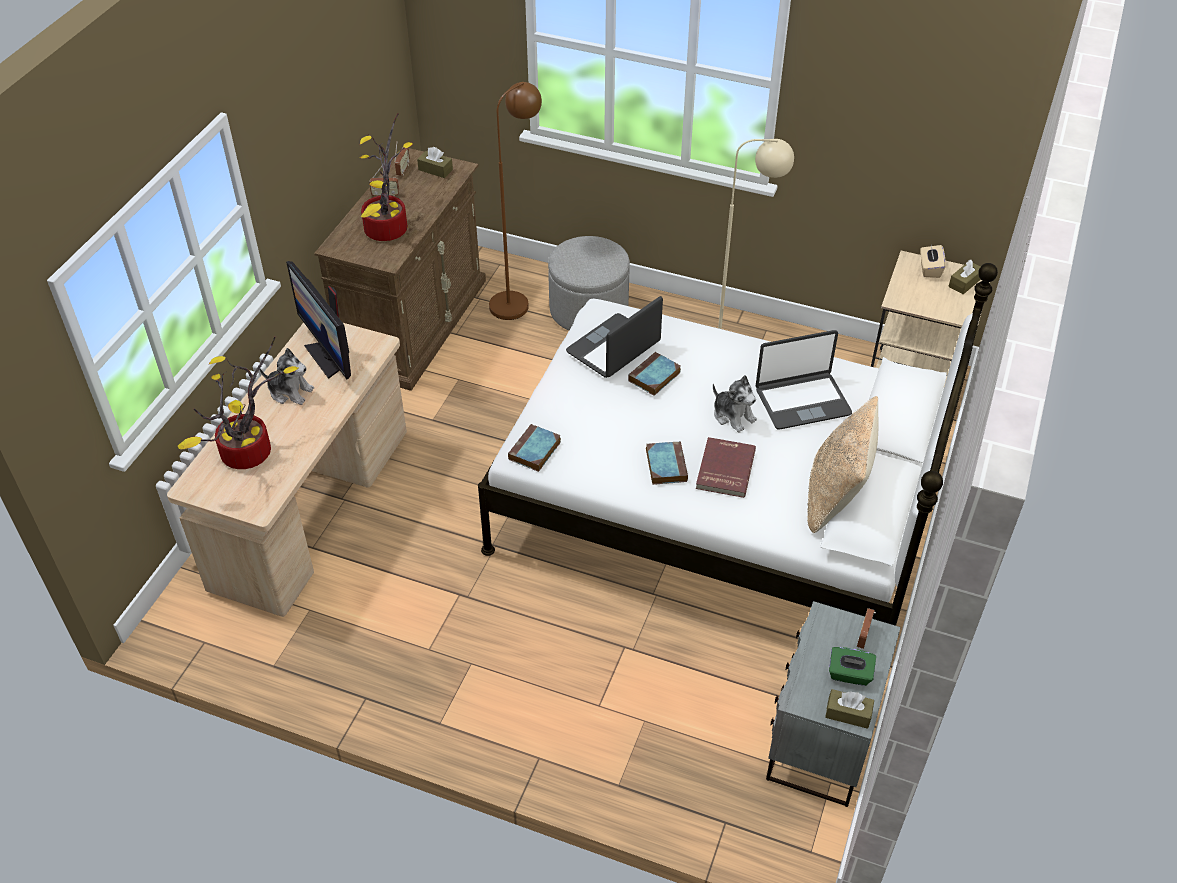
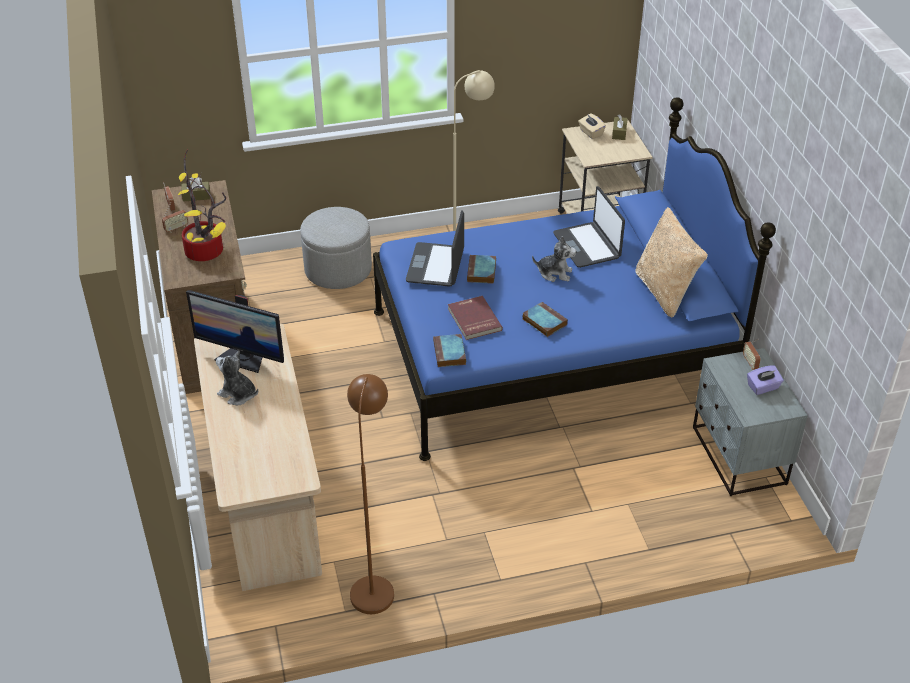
camera: 35 degrees left, 5 degrees down
potted plant [178,337,298,469] -> none
plush toy [260,348,314,405] -> plush toy turned 135 degrees counterclockwise [216,351,258,405]
white bed [478,263,998,626] -> blue bed [373,97,776,461]
brown floor lamp [489,82,542,320] -> brown floor lamp moved to [347,374,394,614]
red book [696,437,756,498] -> red book moved to [448,296,503,340]
laptop [756,330,852,430] -> laptop turned 120 degrees clockwise [553,186,625,268]
brown tissue box [825,689,874,729] -> none
green tissue box [829,647,876,686] -> purple tissue box [747,365,784,395]

